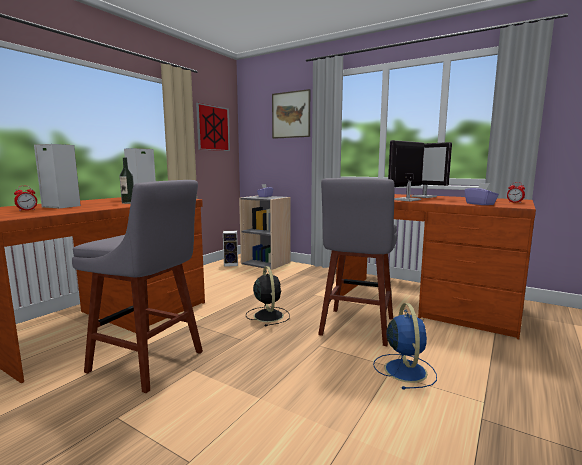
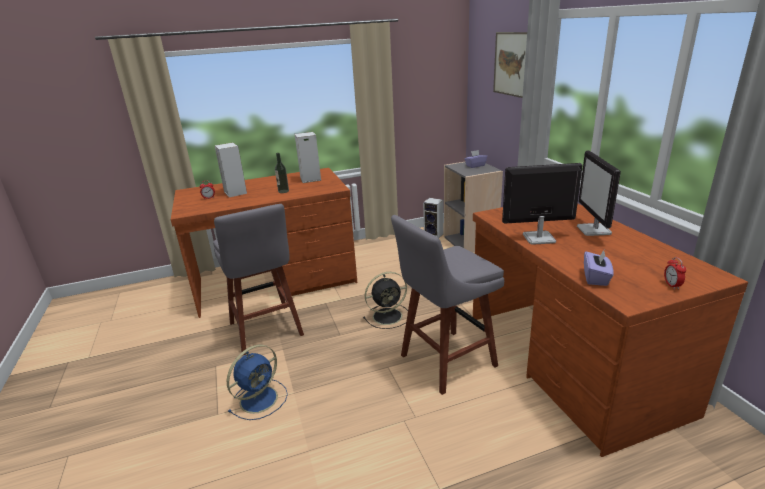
camera: 40 degrees right, 15 degrees up
picture [196,103,230,151] -> none
black fan [246,266,290,327] -> black fan turned 45 degrees clockwise [363,272,408,329]
blue fan [373,303,437,390] -> blue fan moved to [227,345,288,420]

